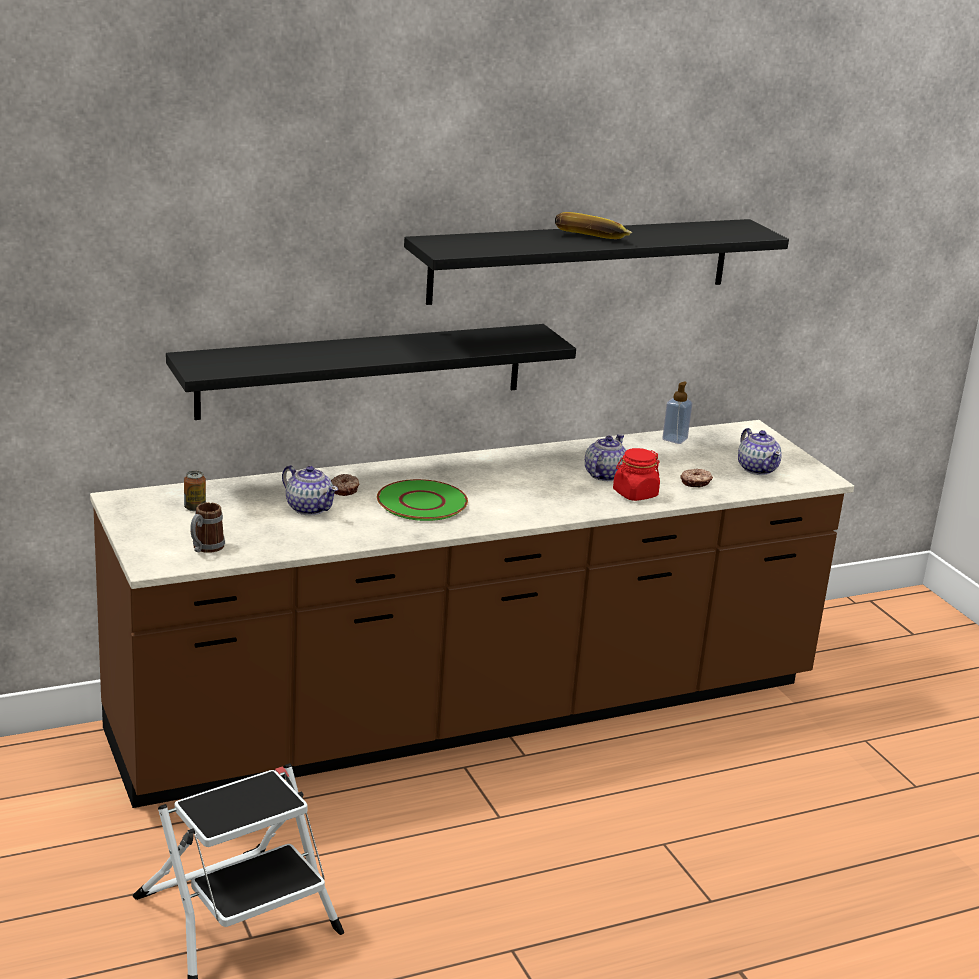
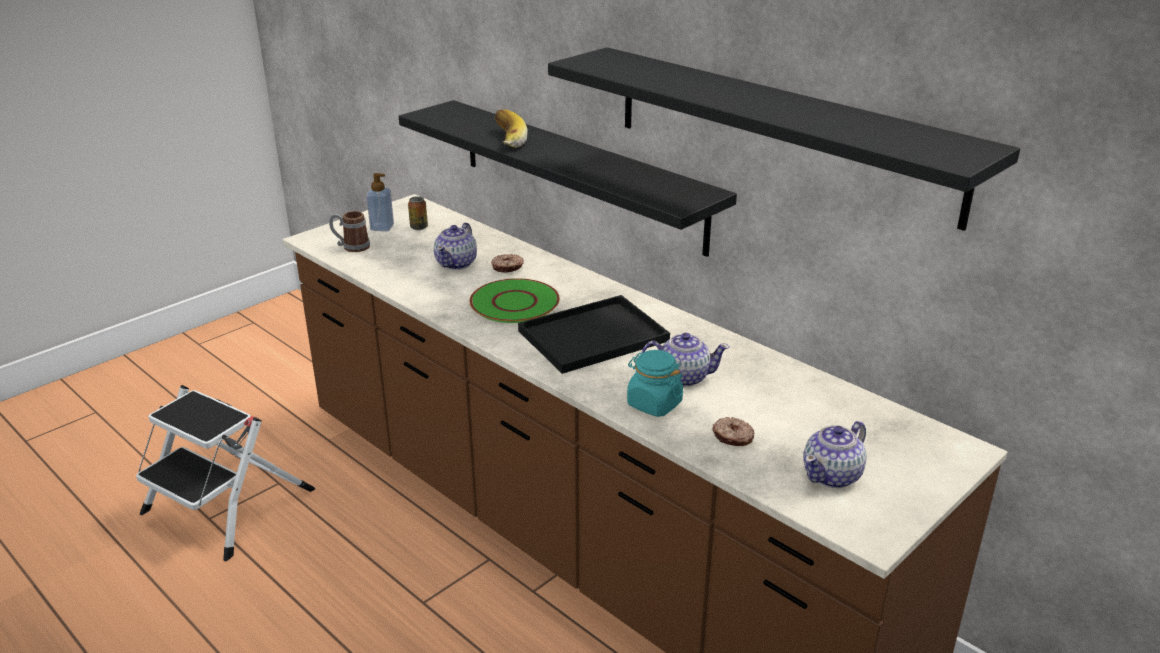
camera: 70 degrees right, 5 degrees up
banana [555,212,632,239] -> banana moved to [495,109,527,148]
red jar [613,448,660,501] -> turquoise jar [627,350,683,417]
soap dispenser [662,381,692,444] -> soap dispenser moved to [366,173,394,232]
none -> black tray [518,295,670,374]

